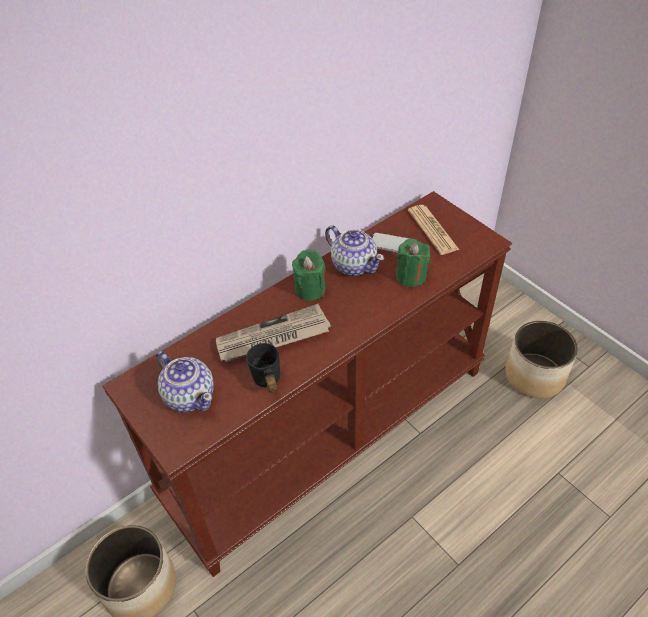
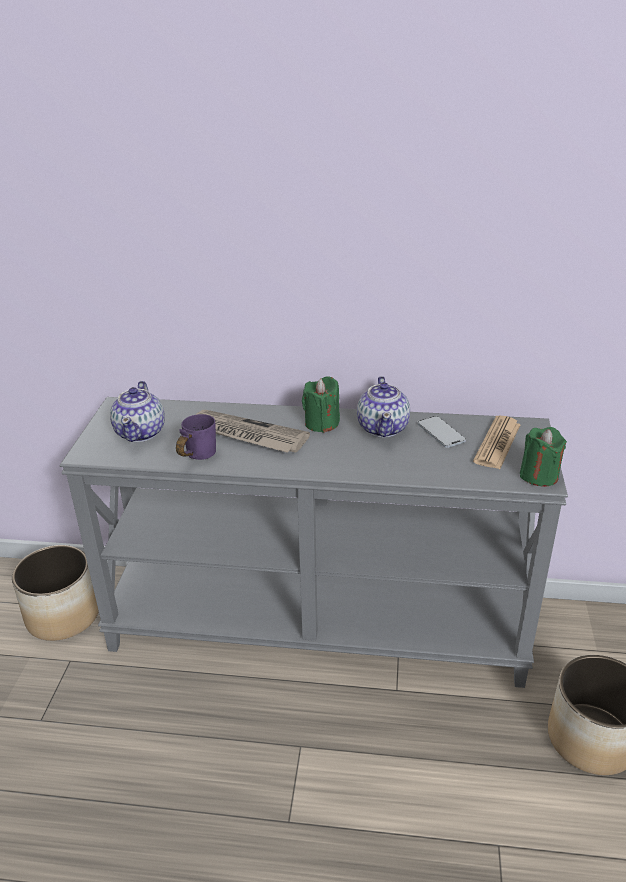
camera: 45 degrees right, 15 degrees down
brown console table [102,191,512,577] -> grey console table [60,397,568,688]
black mug [246,343,280,393] -> purple mug [176,414,216,460]
green candle [396,238,430,287] -> green candle moved to [520,427,567,487]

